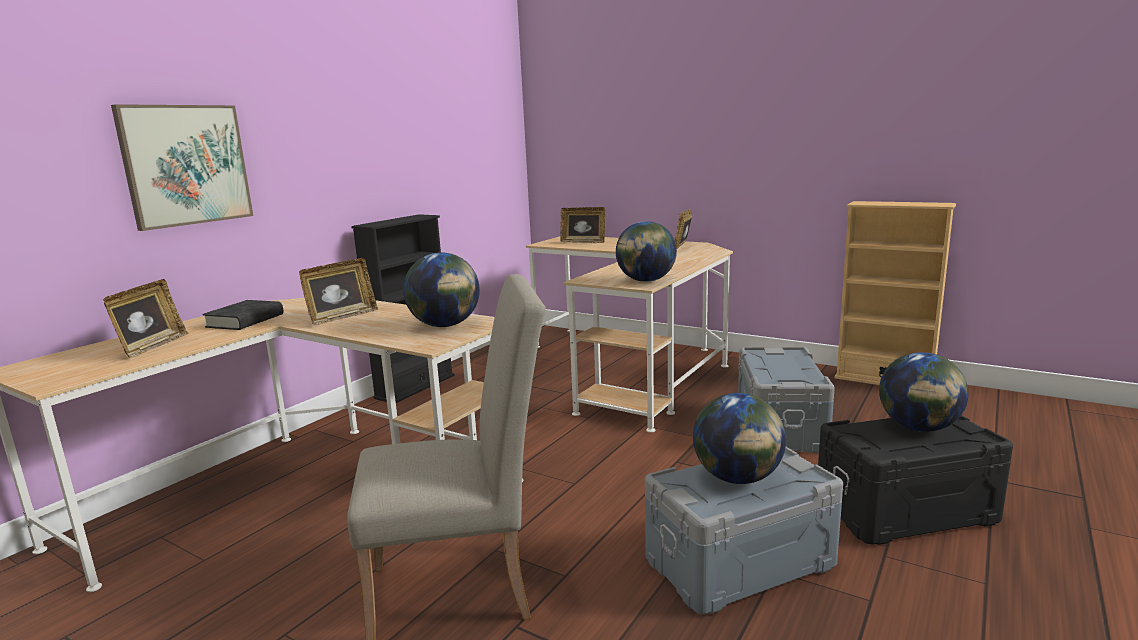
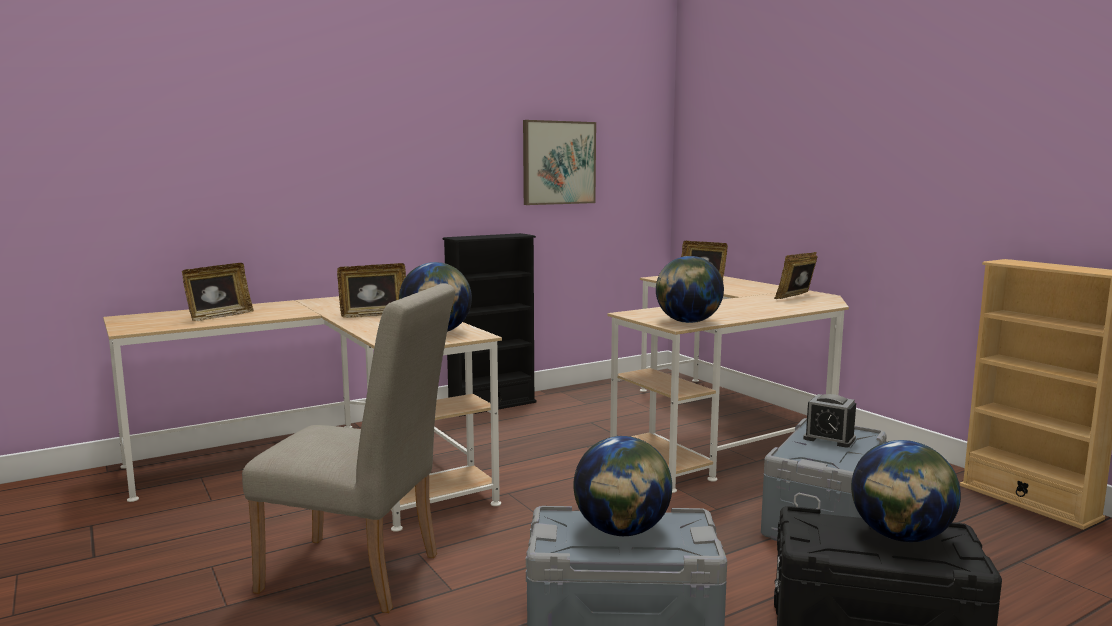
camera: 25 degrees right, 5 degrees down
picture [111,104,253,231] -> picture moved to [523,120,596,205]
black book [202,300,283,330] -> none
none -> alarm clock [803,394,856,448]

